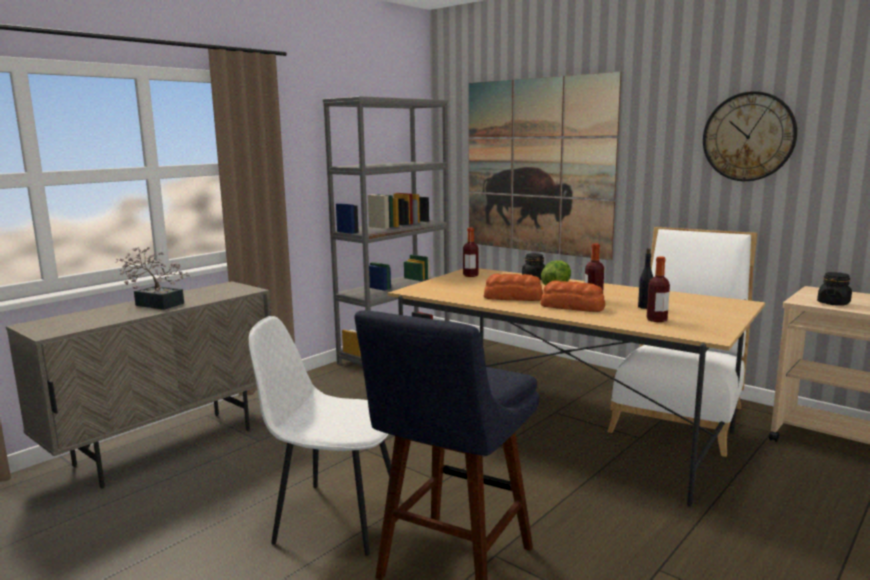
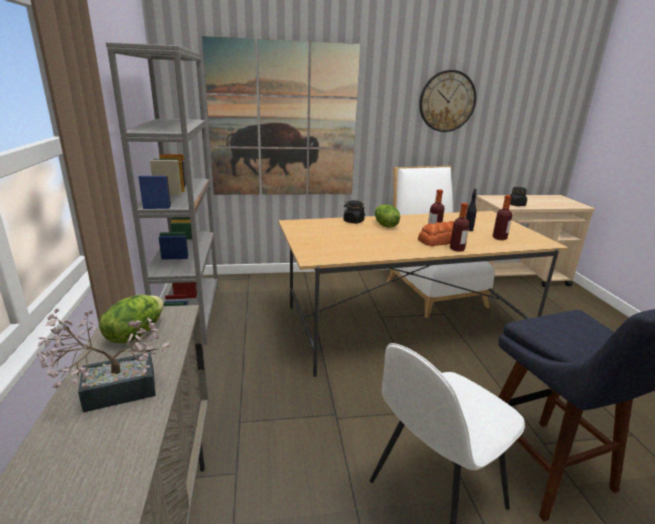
camera: 50 degrees left, 10 degrees up
bottle [463,228,479,277] -> bottle moved to [450,203,470,252]
bread [483,274,543,301] -> none
none -> lettuce [99,295,164,343]

